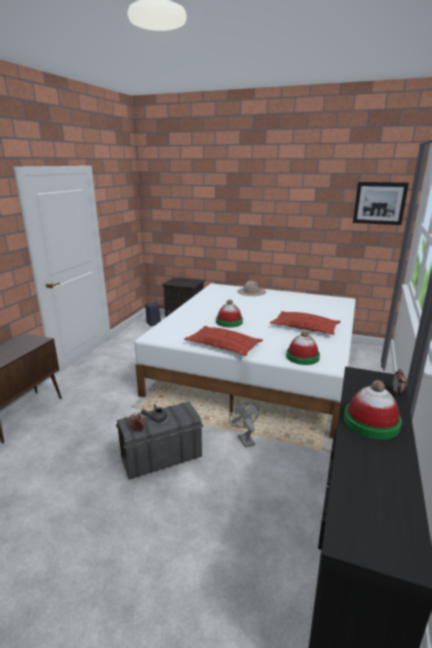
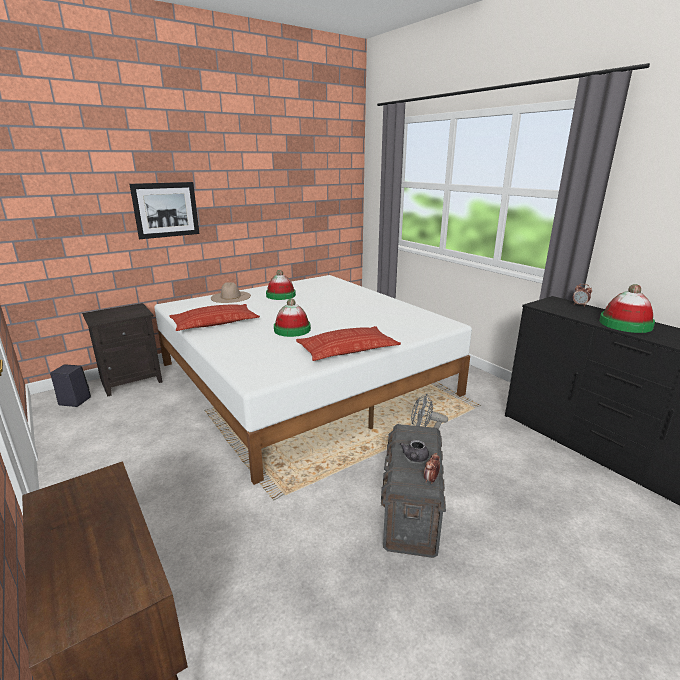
camera: 55 degrees left, 0 degrees up
pillow [270,311,341,335] -> pillow moved to [169,304,260,331]
hat [286,330,320,365] -> hat moved to [266,270,296,300]
picture [353,182,409,225] -> picture moved to [130,182,199,239]

